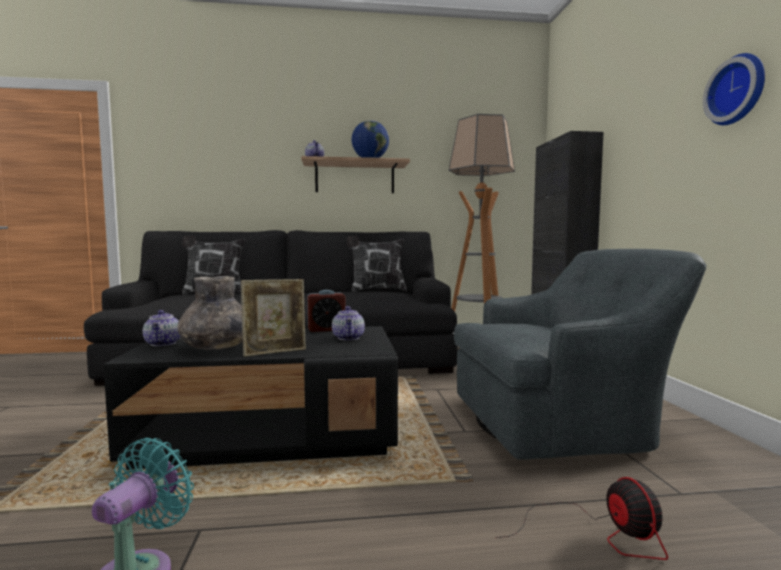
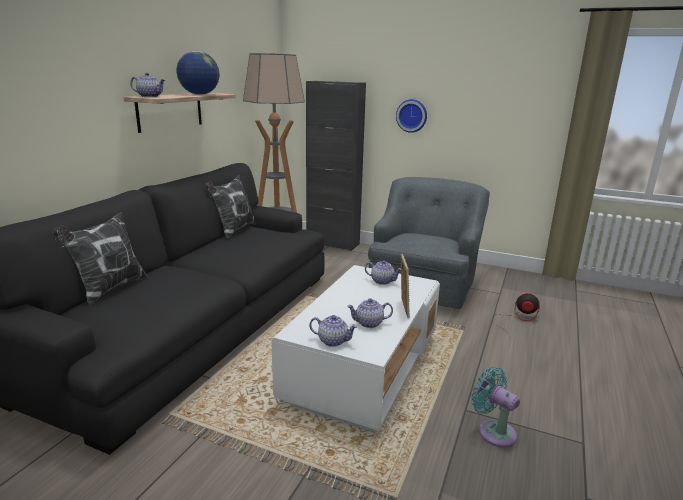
camera: 60 degrees left, 15 degrees up
black coffee table [104,326,398,470] -> white coffee table [271,265,440,432]
grey vase [178,276,243,349] -> teapot [347,298,393,328]
alarm clock [307,290,346,332] -> none
wall clock [703,53,765,125] -> wall clock moved to [396,99,427,133]

